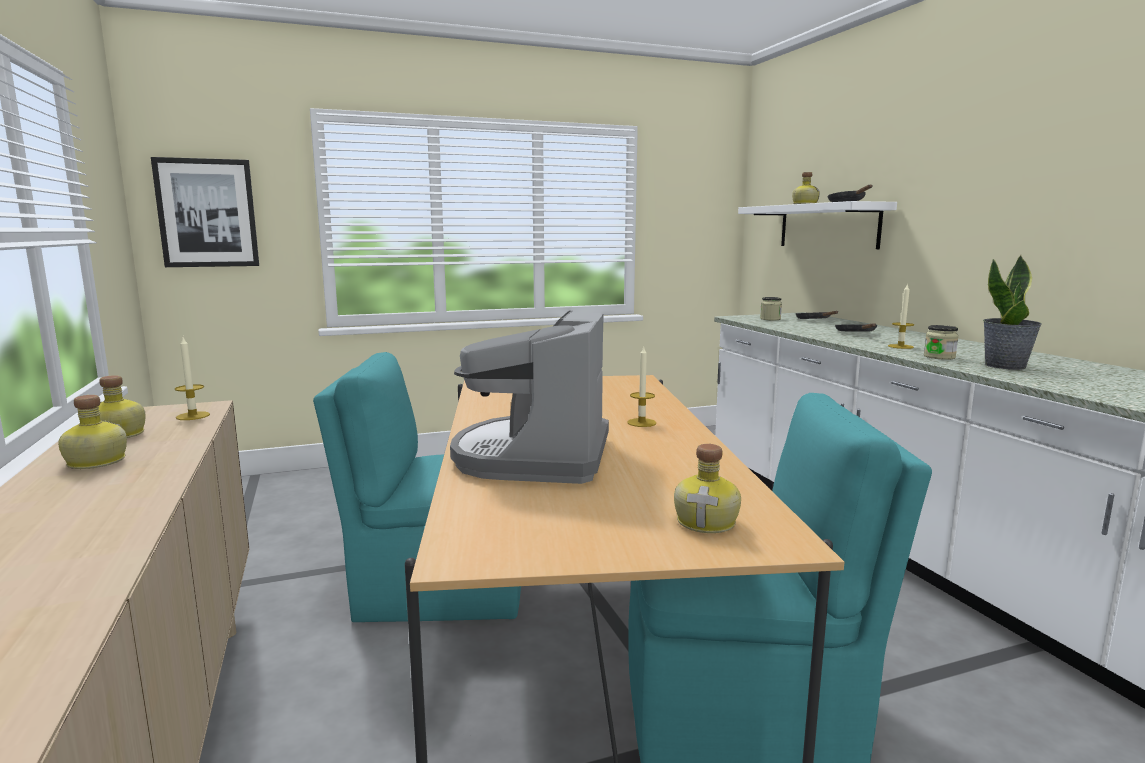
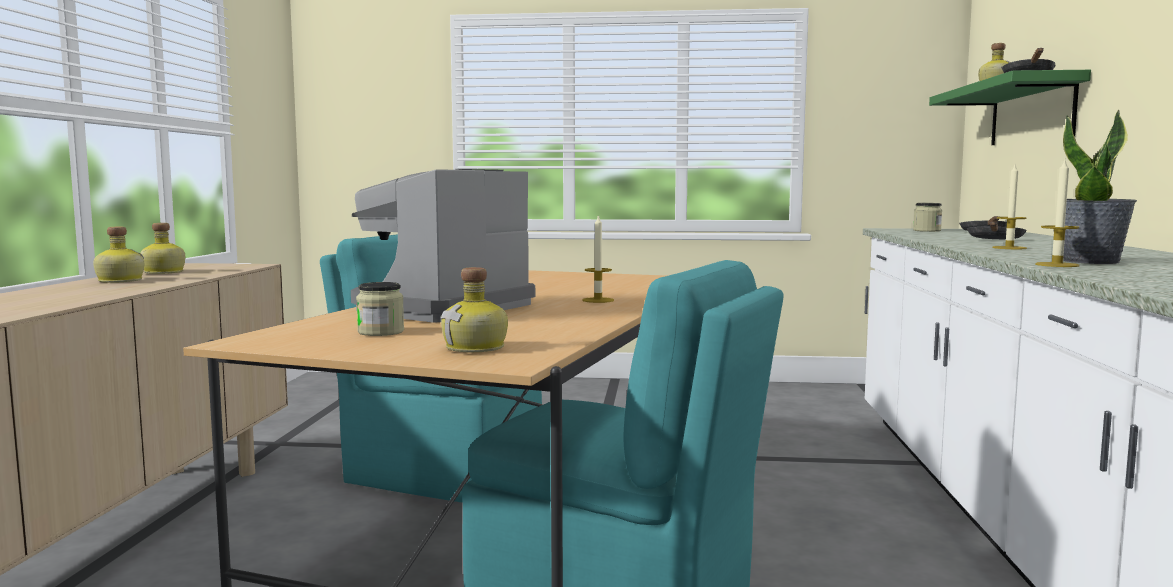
camera: 25 degrees right, 5 degrees down
picture [151,157,259,267] -> none
candle [175,337,210,420] -> candle moved to [1035,160,1080,267]
white shelf [738,201,897,249] -> green shelf [929,70,1091,145]
jar [924,325,959,360] -> jar moved to [356,282,404,336]

